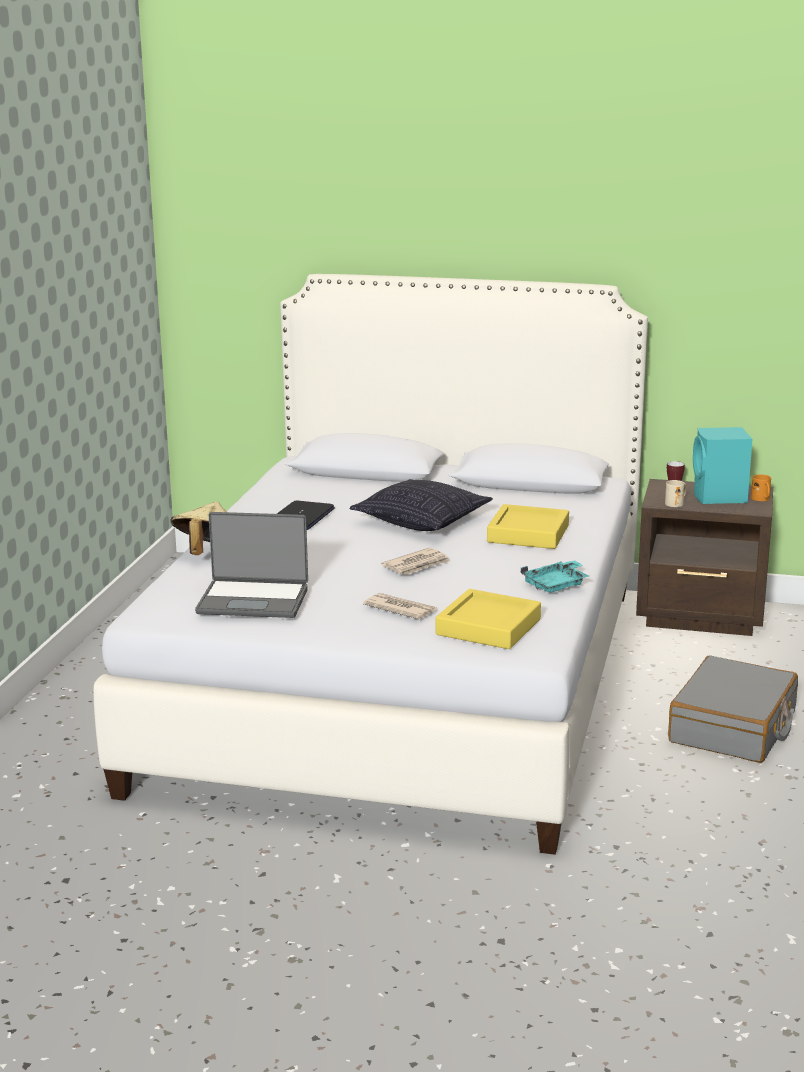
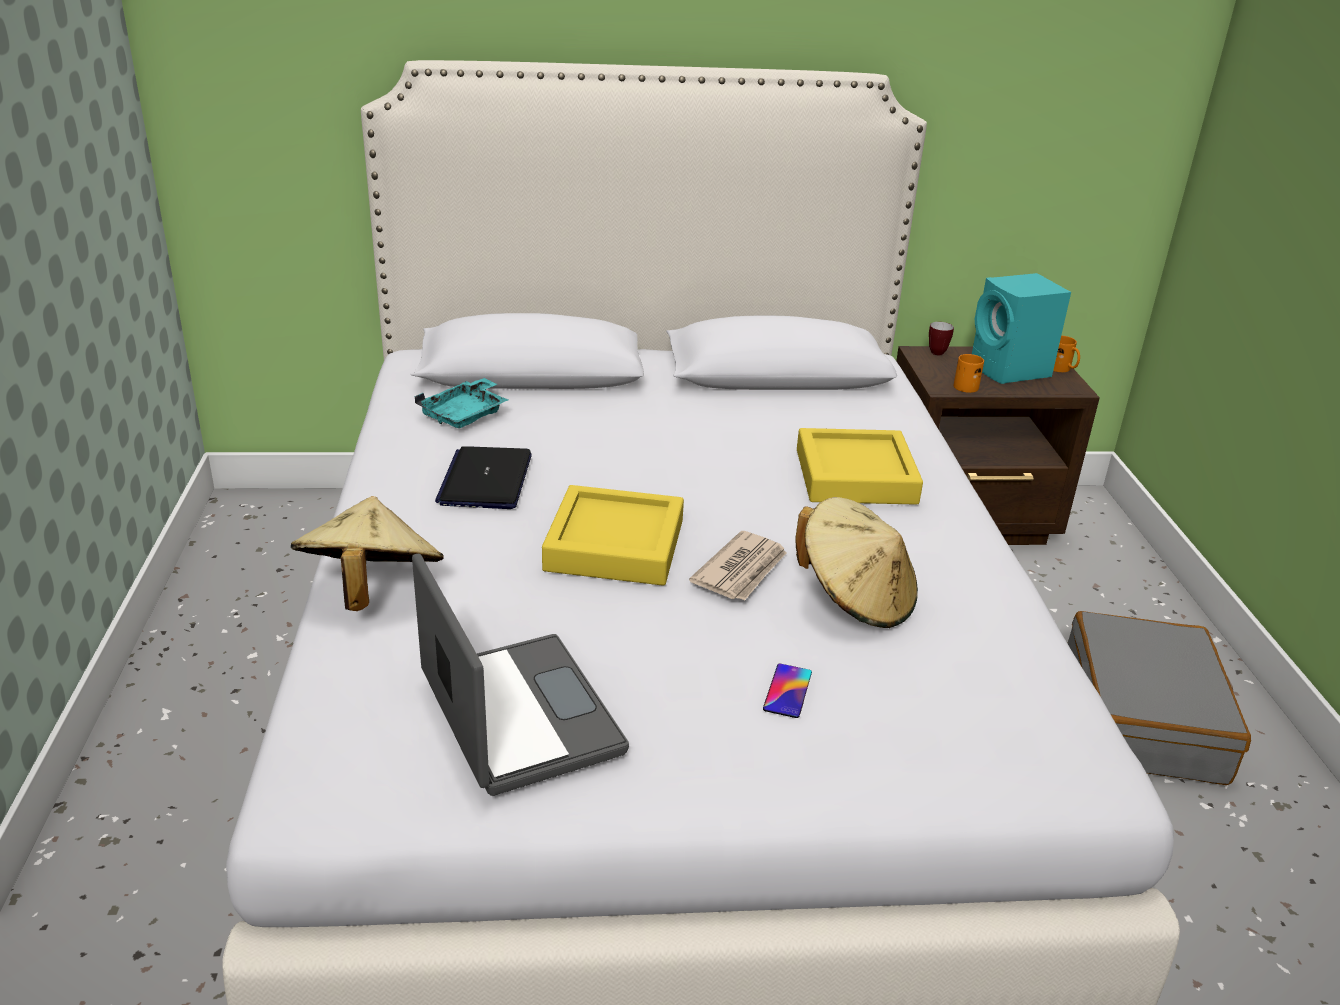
camera: 20 degrees left, 10 degrees up
laptop [195,512,308,618] -> laptop turned 105 degrees counterclockwise [412,554,629,796]
pillow [349,479,493,531] -> none
newspaper [363,593,437,619] -> phone [763,664,812,718]
yellow tray [435,589,541,649] -> yellow tray moved to [542,485,684,586]
turquoise tray [521,560,589,592] -> turquoise tray moved to [414,378,508,428]
beige mug [665,480,687,507] -> orange mug [953,354,984,393]
none -> beige hat [795,497,918,628]

